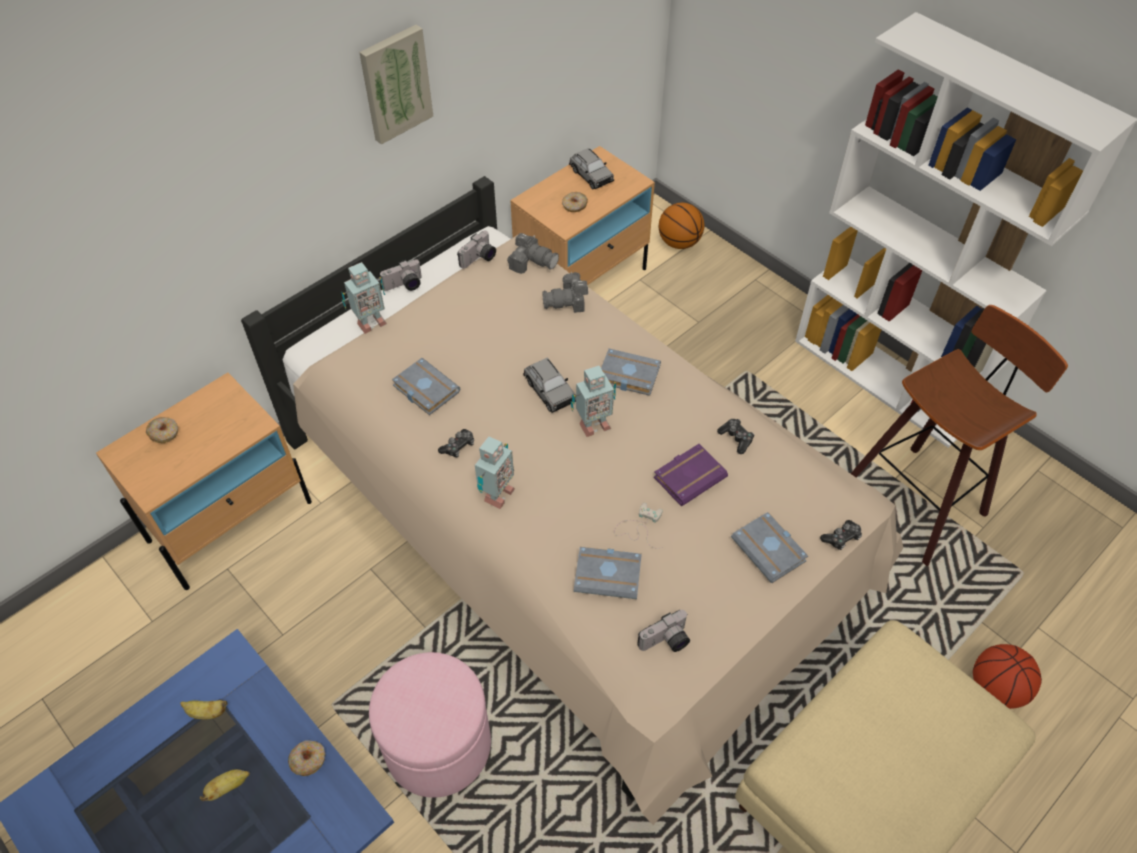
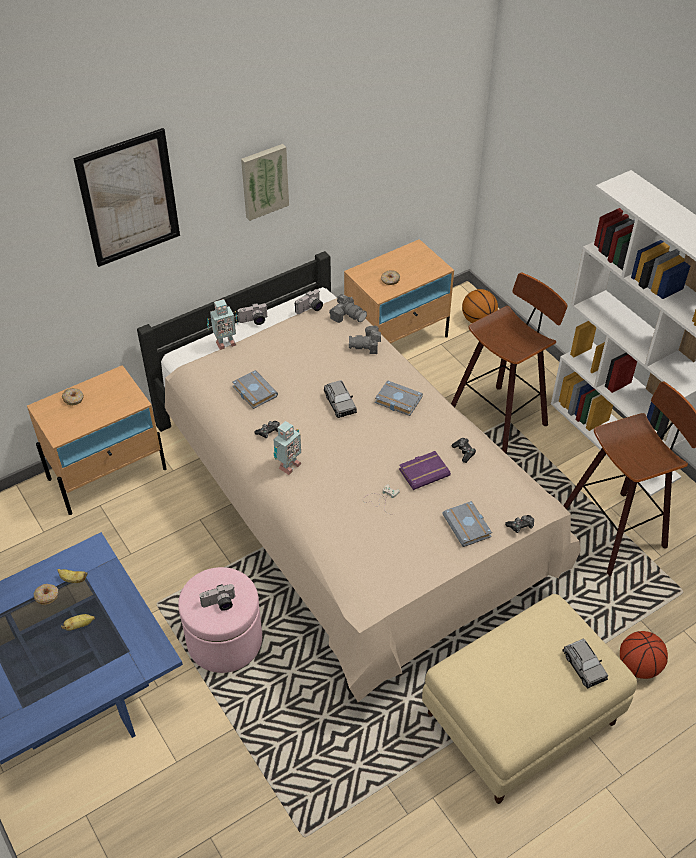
camera: 10 degrees right, 5 degrees down
donut [288,741,325,776] -> donut moved to [34,584,58,605]
grey toy car [569,148,614,189] -> grey toy car moved to [562,638,608,689]
toy robot [571,365,616,437] -> none
grey book [574,547,642,599] -> none
camera [637,610,690,652] -> camera moved to [199,584,235,611]
none -> picture [73,128,180,267]
none -> stool [451,273,567,454]

